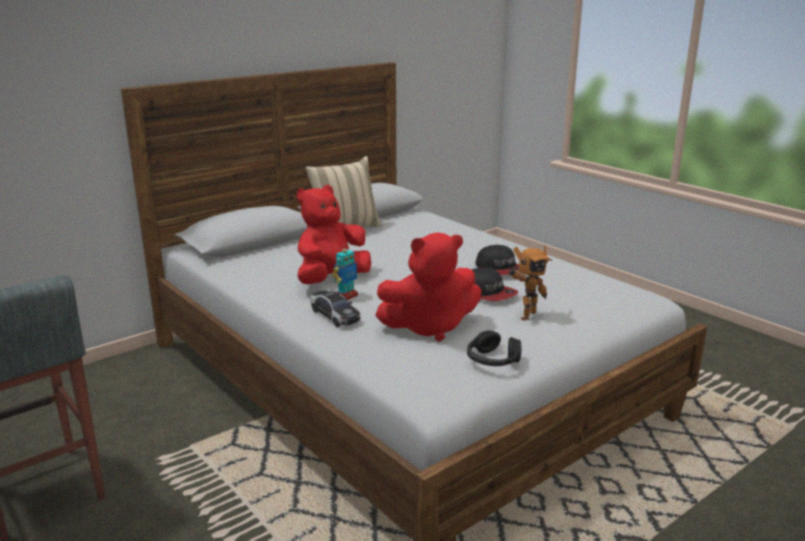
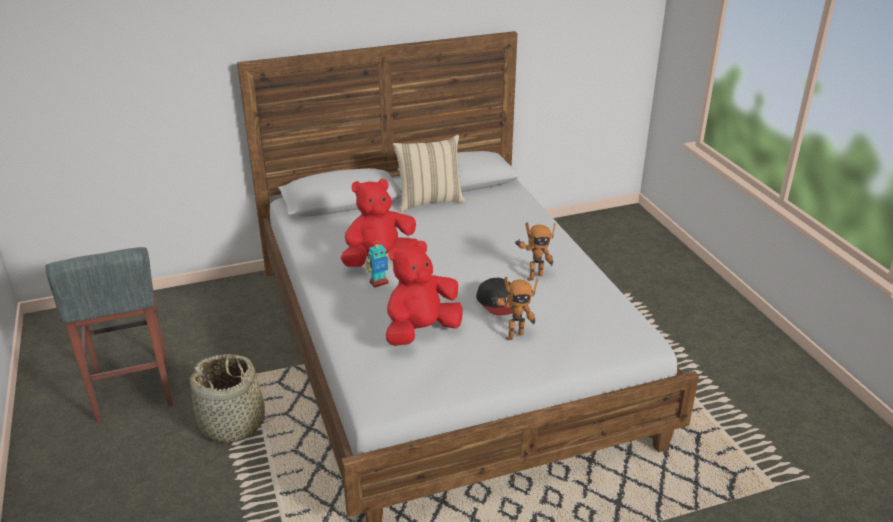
camera: 20 degrees right, 10 degrees up
toy car [310,291,361,327] -> none
red plush toy [375,233,482,342] -> red plush toy turned 135 degrees clockwise [386,241,462,346]
black headphones [467,330,522,366] -> none
cap [475,245,519,275] -> toy robot [515,222,555,281]
none -> basket [190,354,274,443]

